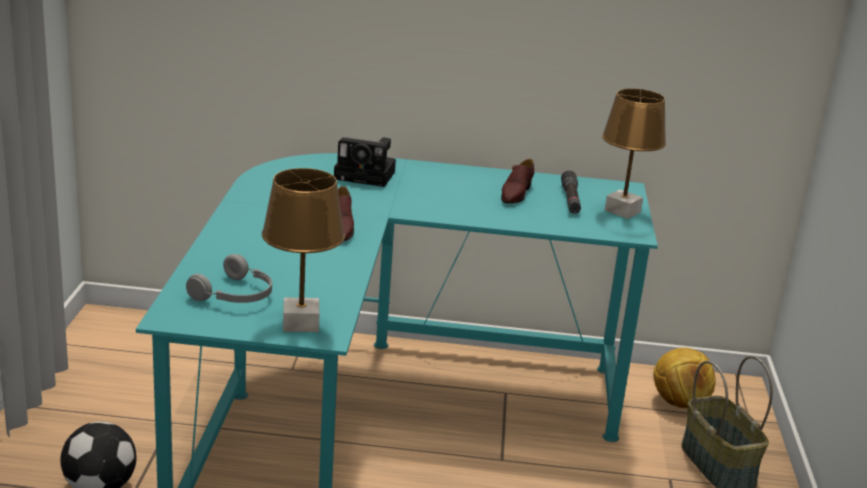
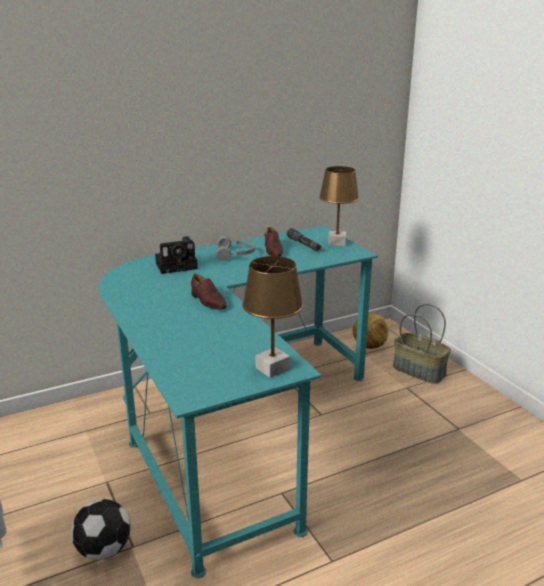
camera: 30 degrees left, 0 degrees up
grey headphones [186,254,272,303] -> grey headphones moved to [216,236,255,261]

